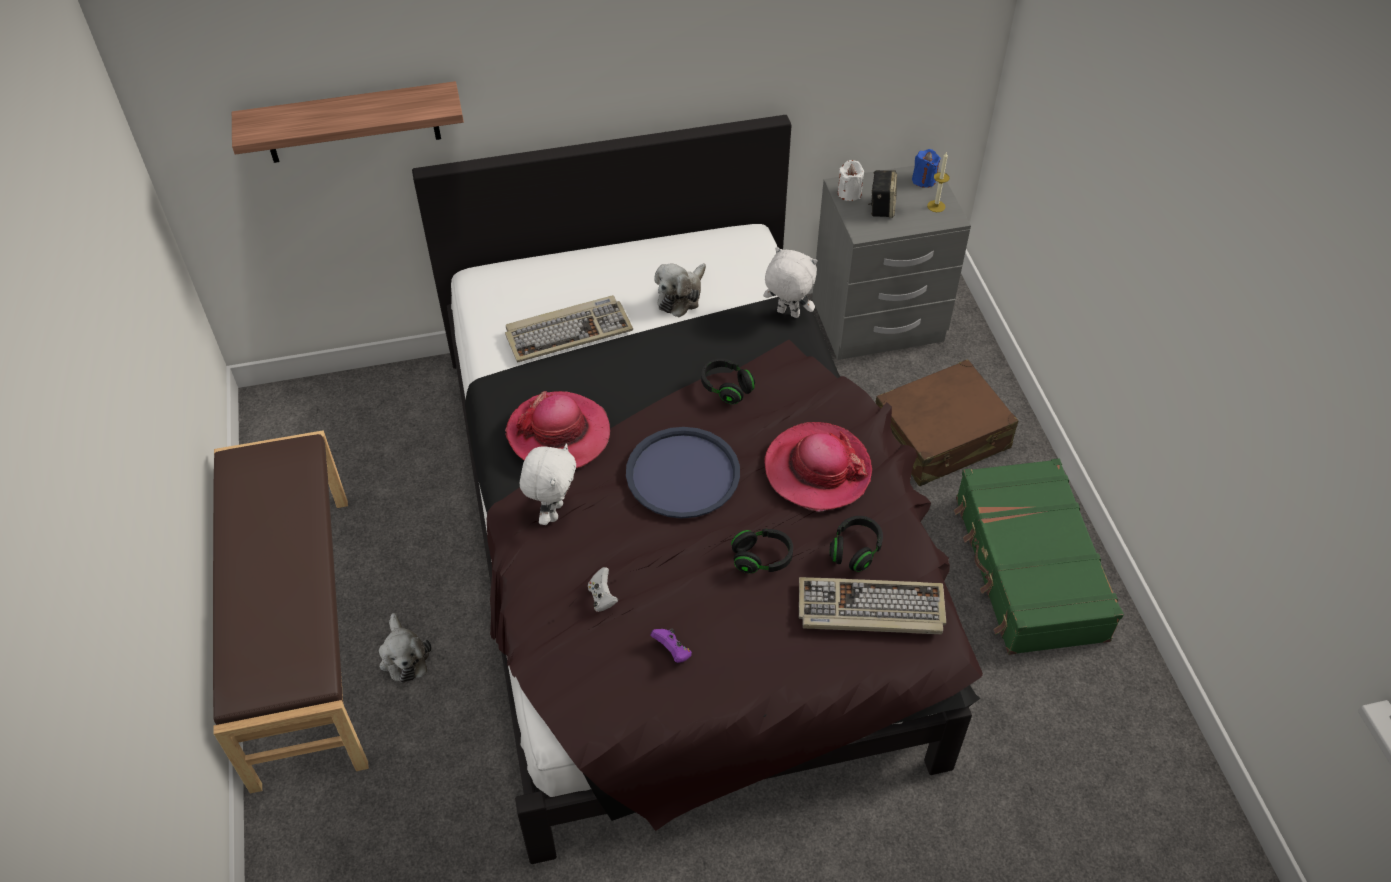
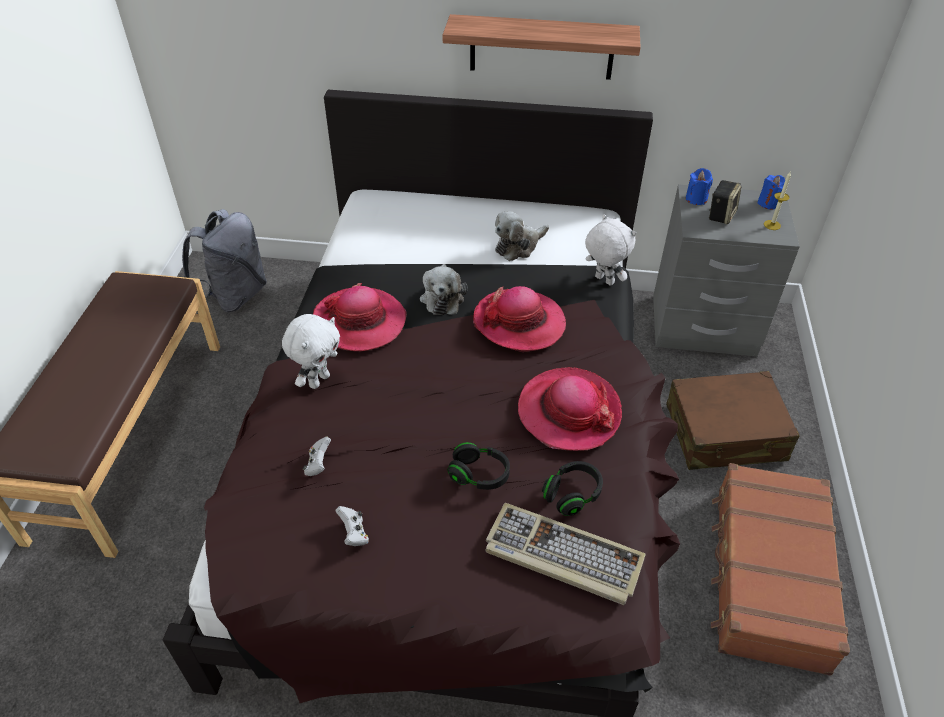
camera: 20 degrees right, 5 degrees down
shelf [232,81,464,163] -> shelf moved to [443,14,641,80]
plush toy [379,613,431,683] -> plush toy moved to [420,264,468,315]
keyboard [505,295,633,363] -> none
blue tray [626,427,740,518] -> none
purple game controller [650,628,692,663] -> white game controller [336,506,369,546]
black headphones [701,358,755,404] -> hat [473,286,566,352]
white candle [838,160,864,201] -> blue candle [686,168,713,205]
green suitcase [954,458,1124,655] -> brown suitcase [711,463,850,676]
none -> grey backpack [182,209,267,312]

